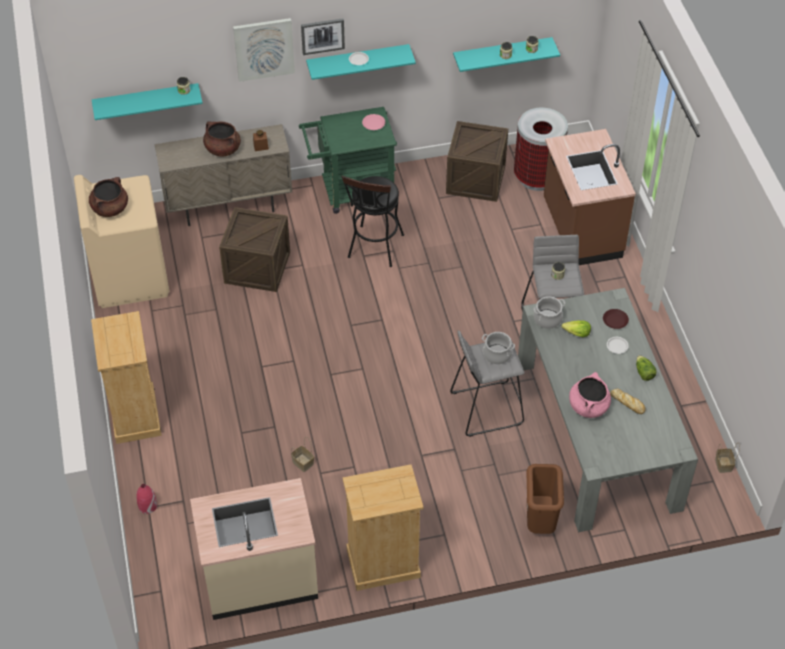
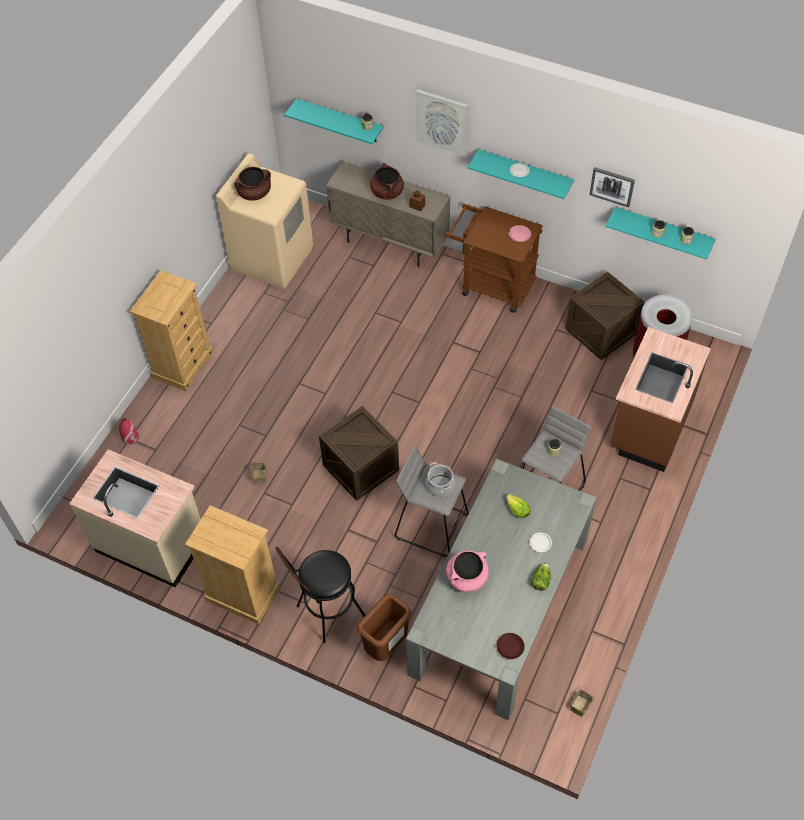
camera: 40 degrees right, 5 degrees up
crate [219,207,290,292] -> crate moved to [319,406,399,501]
green cart [299,107,397,214] -> brown cart [445,204,543,313]
picture [301,18,345,55] -> picture moved to [589,167,635,207]
black stool [342,176,404,267] -> black stool moved to [276,547,365,643]
cooking pot [533,296,565,329] -> none
brown plate [603,309,629,329] -> brown plate moved to [496,633,525,659]
bread [610,389,646,414] -> none

